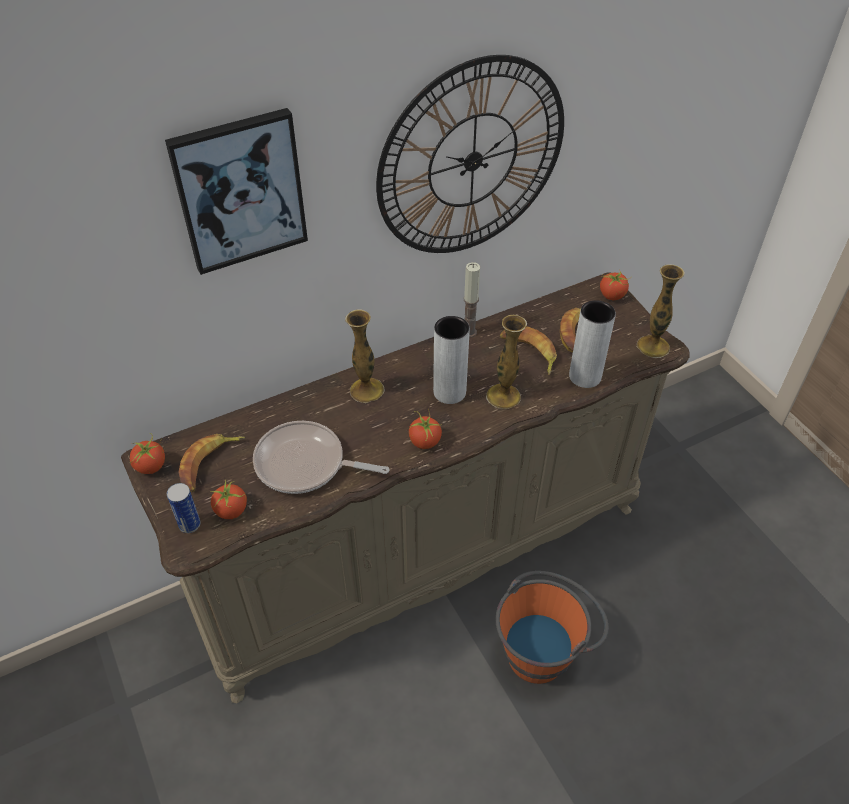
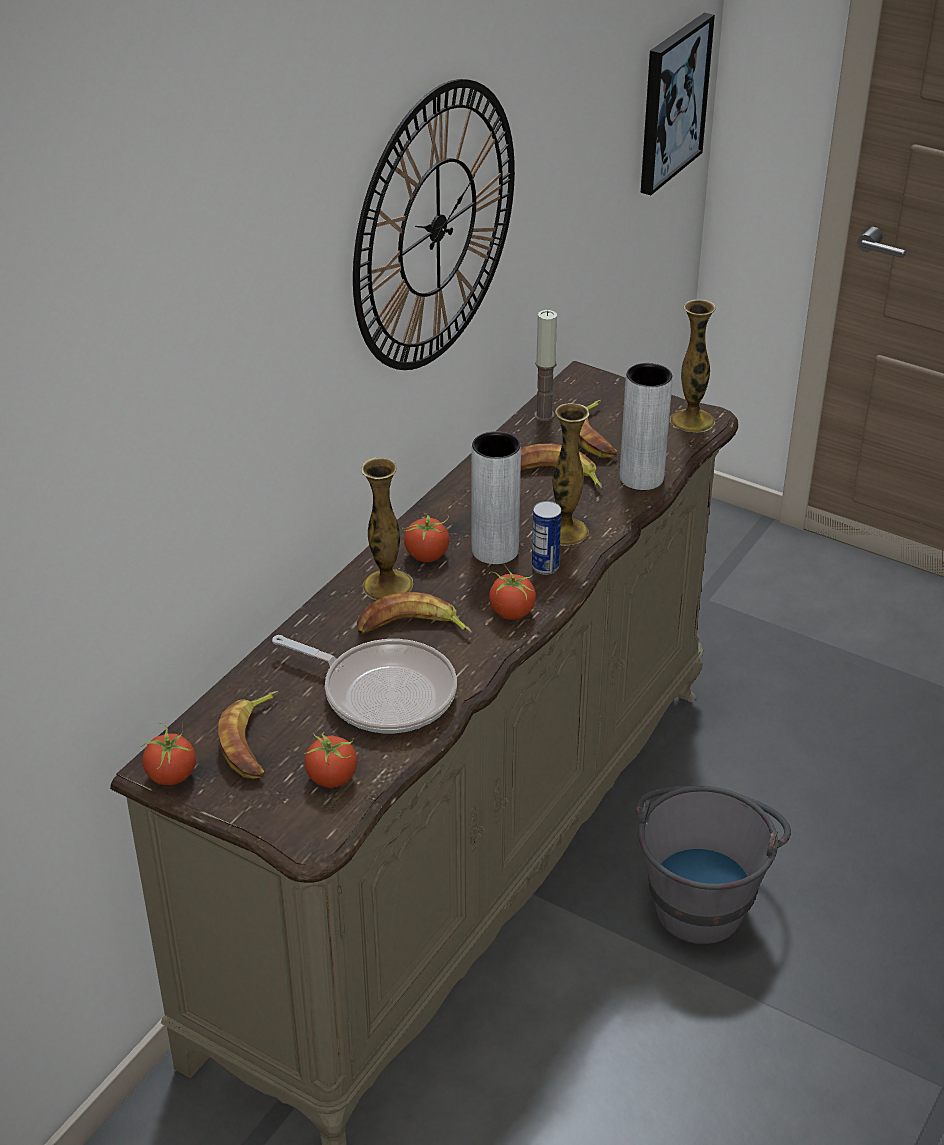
camera: 30 degrees left, 10 degrees down
picture [165,108,308,275] -> picture moved to [641,13,715,195]
can [167,483,201,533] -> can moved to [532,501,561,575]
frying pan [253,421,389,494] -> frying pan turned 135 degrees counterclockwise [272,635,457,733]
candle [463,262,480,337] -> candle moved to [534,310,557,421]
orange bucket [496,571,609,684] -> grey bucket [636,786,791,944]
tomato [600,270,632,300] -> tomato moved to [402,513,451,562]
none -> banana [357,592,472,634]

